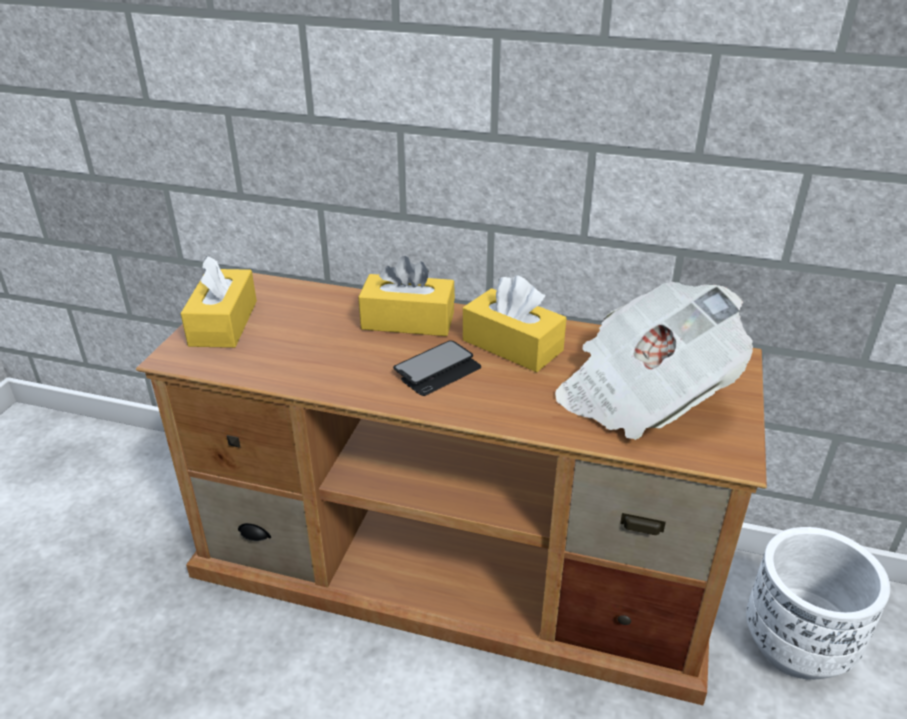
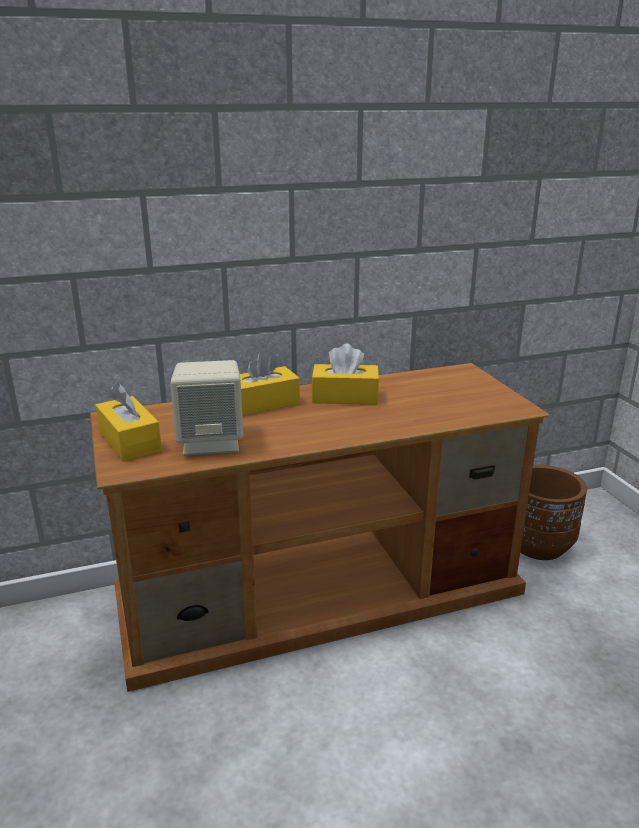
camera: 35 degrees left, 10 degrees down
phone [393,340,481,396] -> none
newspaper [555,282,753,440] -> none
white planter [746,527,890,680] -> brown planter [520,465,587,560]
none -> beige speaker [170,360,243,456]

